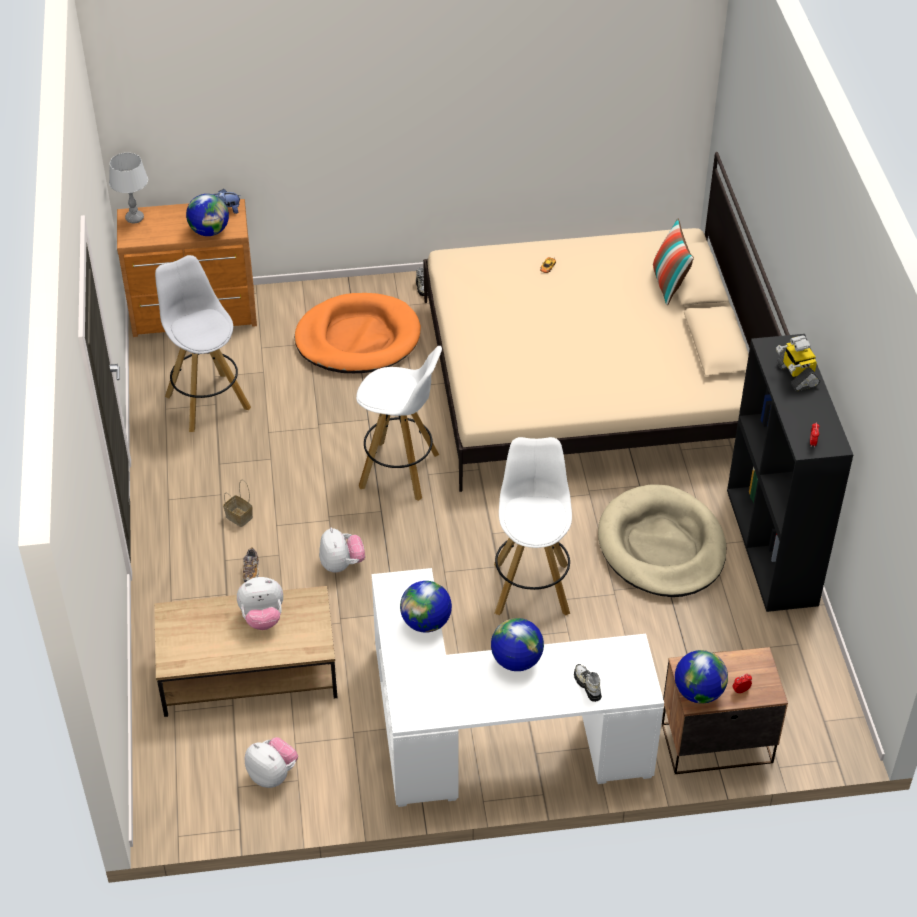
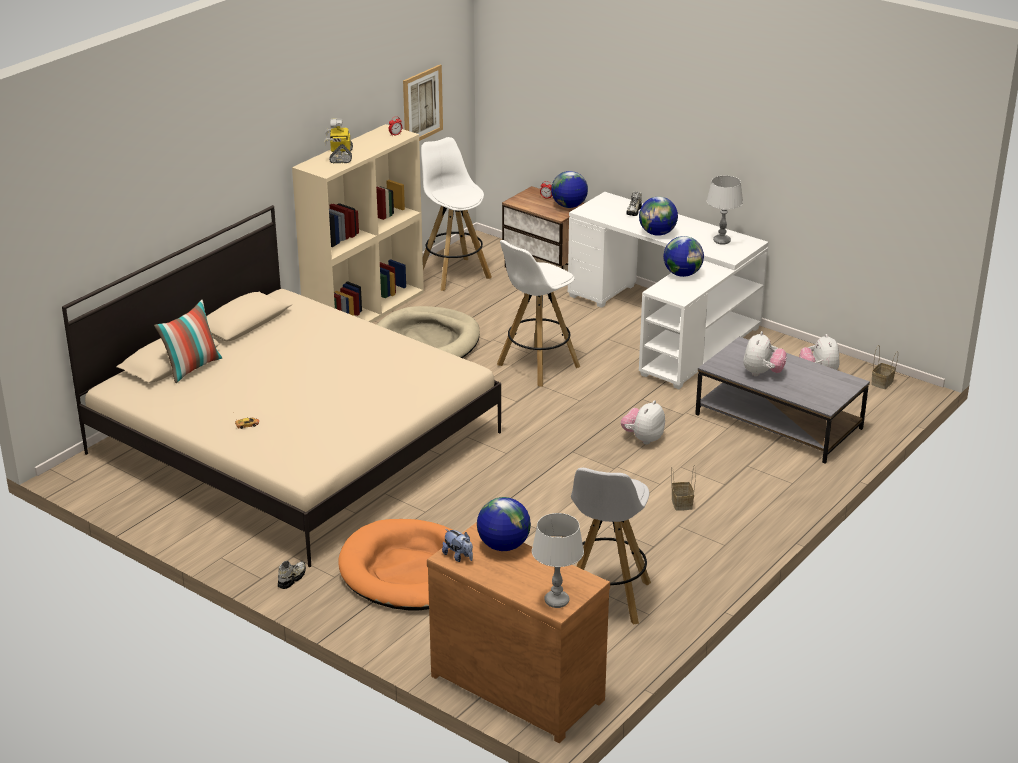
camera: 135 degrees left, 15 degrees down
brown coffee table [154,586,337,717] -> grey coffee table [695,337,870,464]
plush toy [237,577,283,630] -> plush toy turned 75 degrees clockwise [743,331,787,376]
shoe [243,547,259,582] -> none
white stool [356,346,442,501] -> white stool moved to [421,137,492,291]
black bookcase [727,334,853,612] -> beige bookcase [292,124,424,323]
toy robot [776,335,820,391] -> toy robot turned 150 degrees clockwise [324,119,353,163]
none -> picture [403,65,443,141]
none -> grey table lamp [707,176,743,245]
none -> basket [871,345,898,389]

